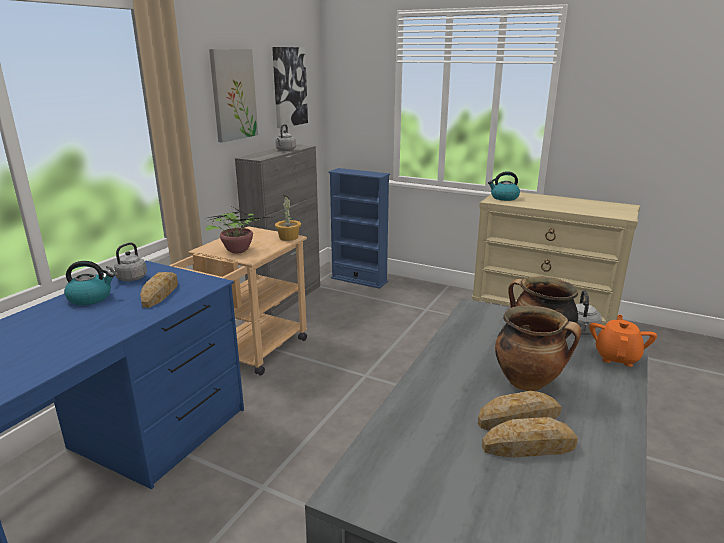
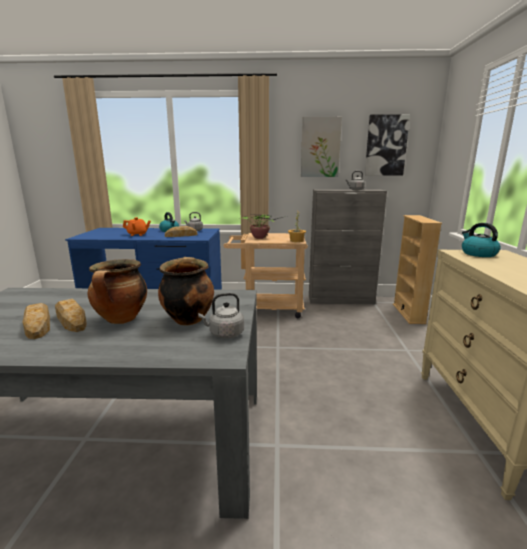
camera: 65 degrees right, 5 degrees down
blue bookcase [328,168,390,289] -> beige bookcase [393,215,442,324]
orange teapot [589,315,657,367] -> orange teapot moved to [123,217,151,236]

